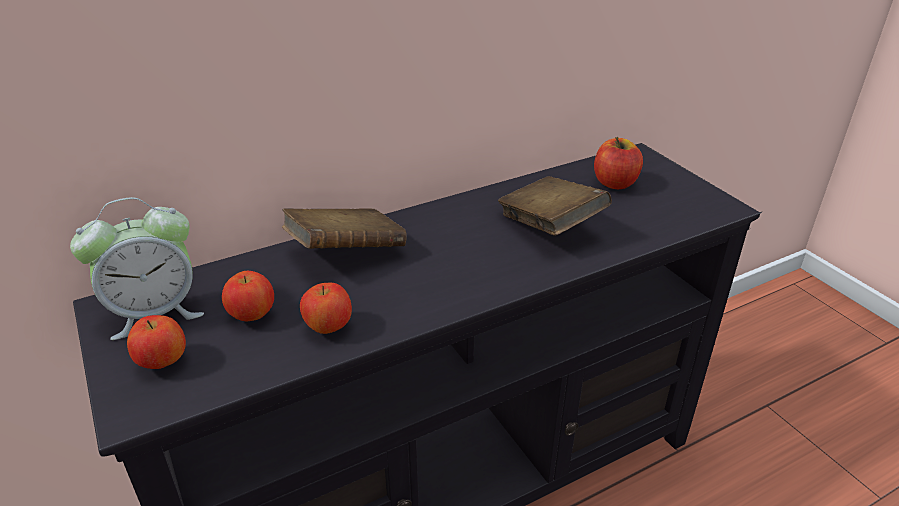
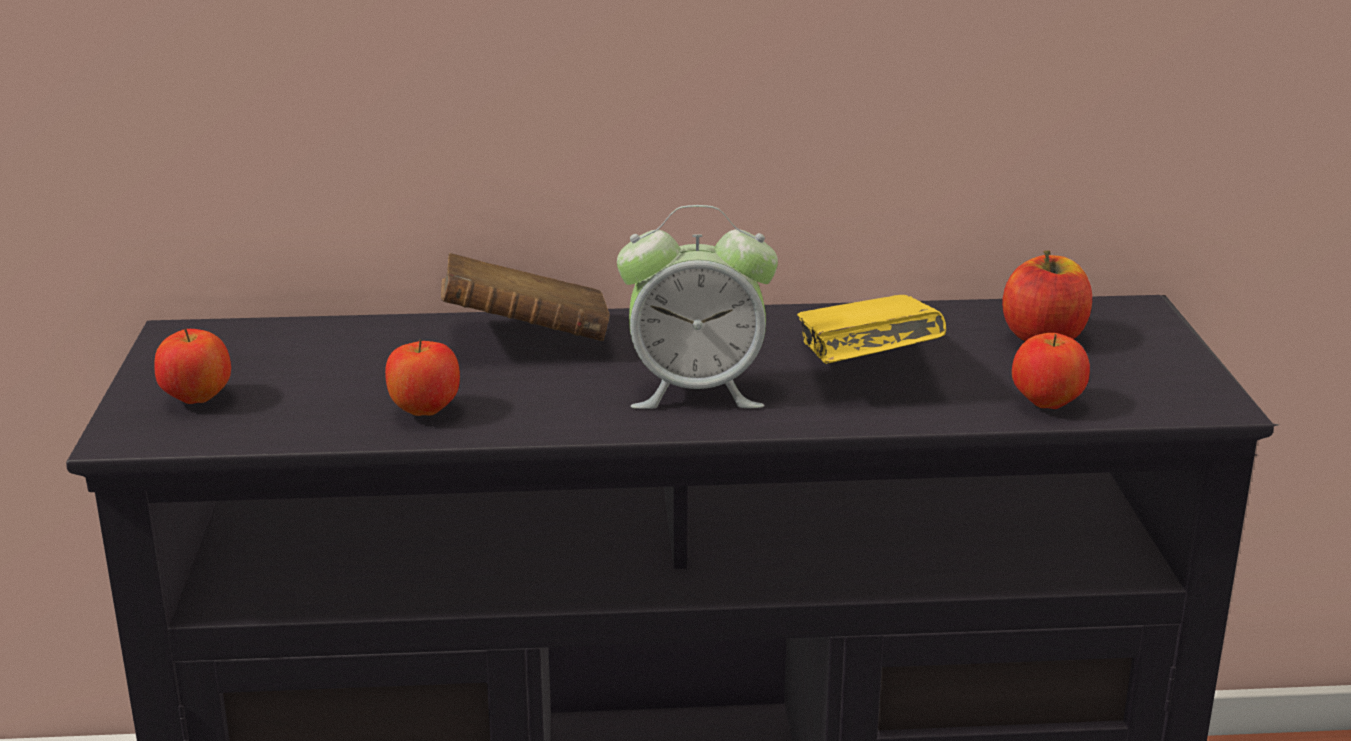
camera: 25 degrees right, 10 degrees down
alarm clock [70,197,204,340] -> alarm clock moved to [617,205,778,409]
apple [222,271,274,321] -> apple moved to [1012,333,1090,409]
brown book [498,176,612,236] -> yellow book [797,295,946,364]

